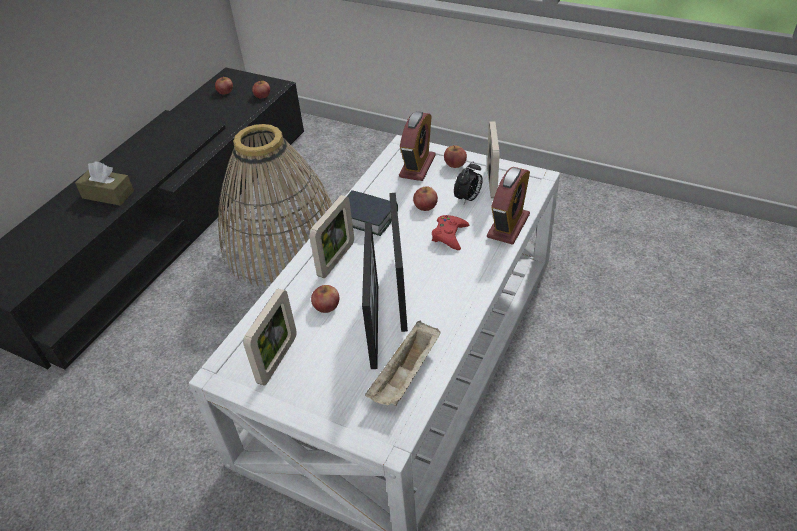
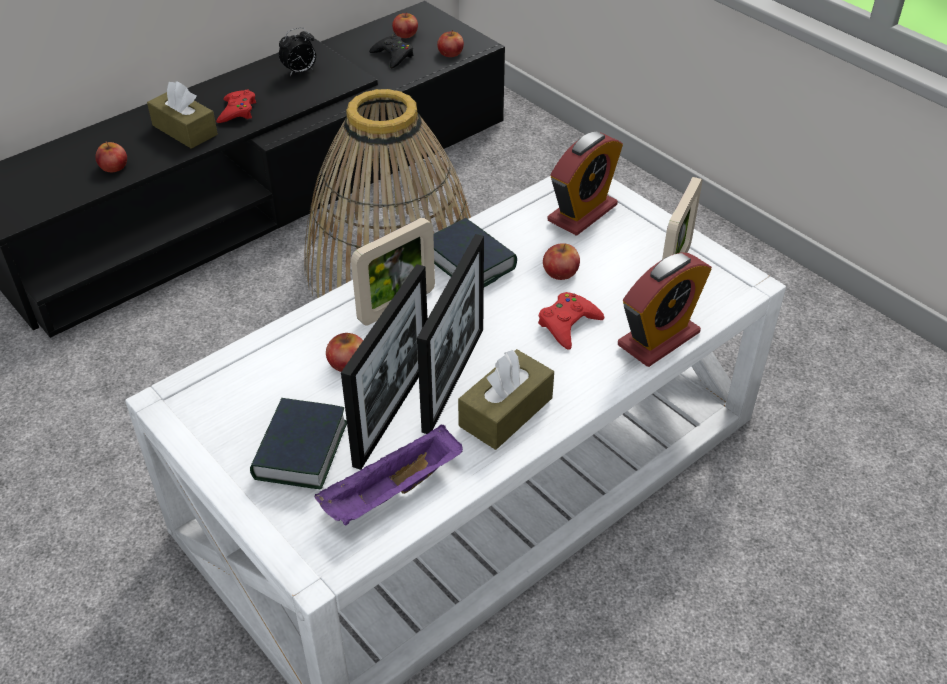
camera: 20 degrees right, 0 degrees up
picture frame [243,289,297,385] -> none
beige tray [365,321,441,406] -> purple tray [315,424,463,526]
apple [444,145,467,168] -> apple moved to [95,142,127,172]
alarm clock [454,161,483,204] -> alarm clock moved to [279,27,316,76]
none -> red game controller [216,89,256,123]
none -> book [250,398,347,489]
none -> black game controller [369,34,414,69]
none -> brown tissue box [458,349,554,450]

